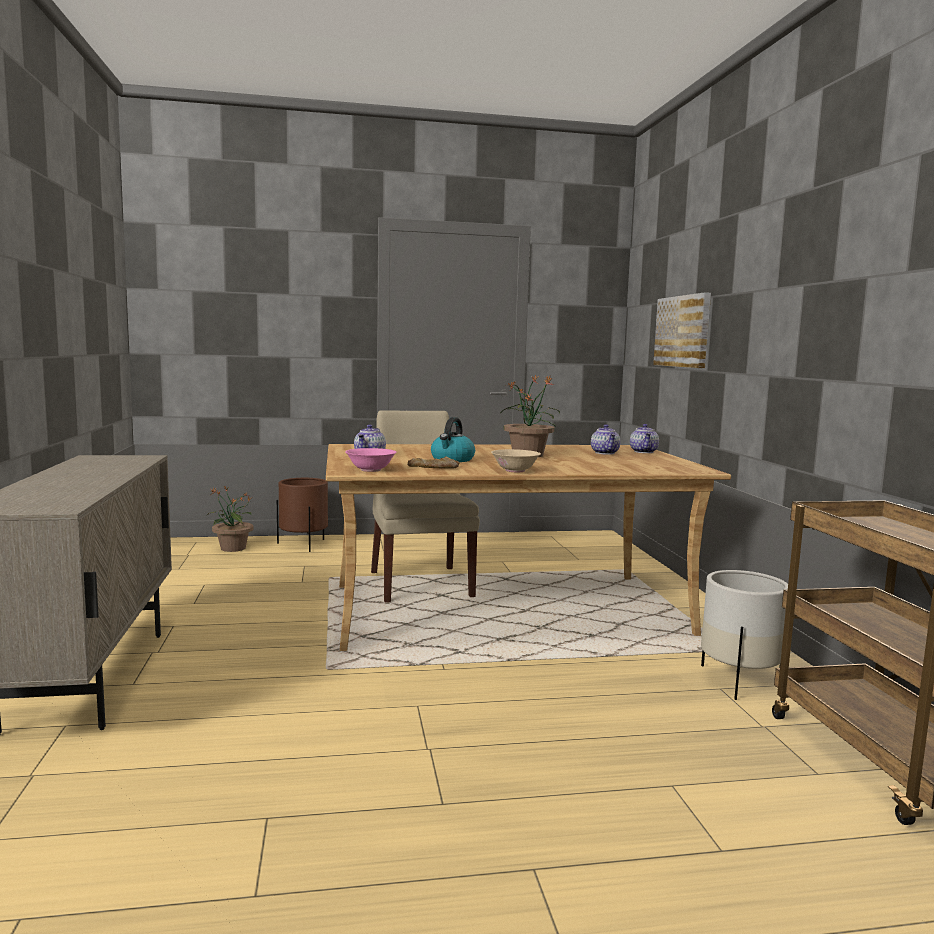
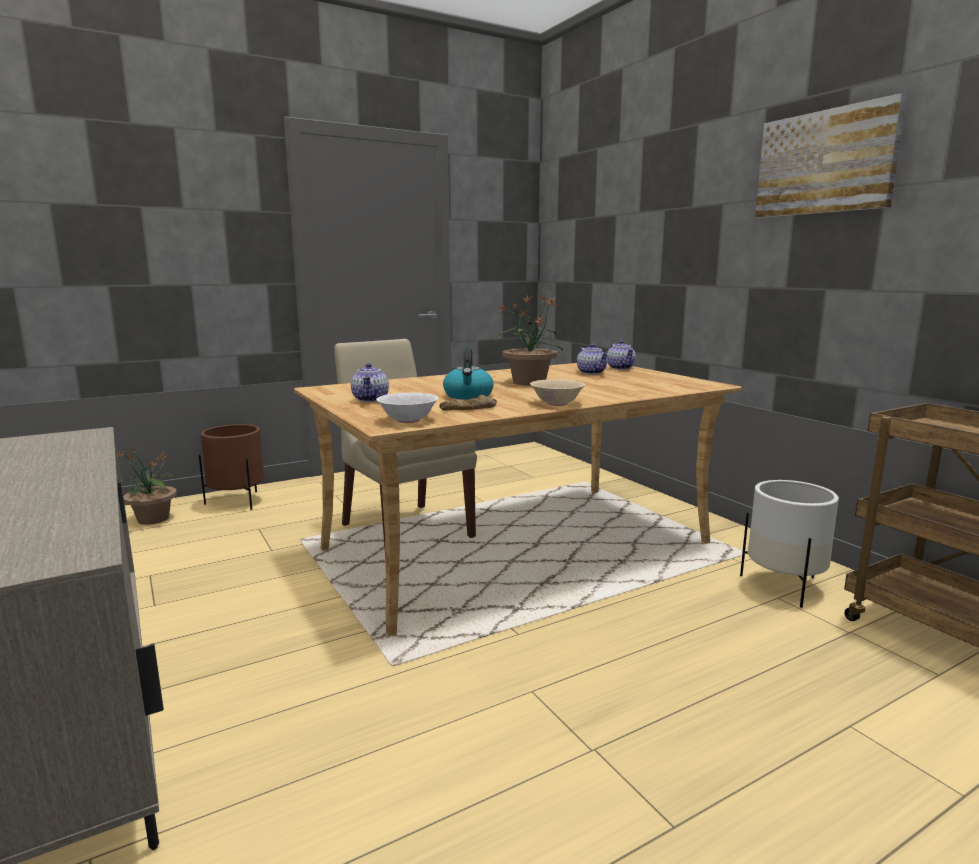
camera: 20 degrees left, 5 degrees up
pink bowl [345,448,396,472] -> white bowl [376,393,438,423]
picture [653,292,711,368] -> picture moved to [755,93,907,218]

